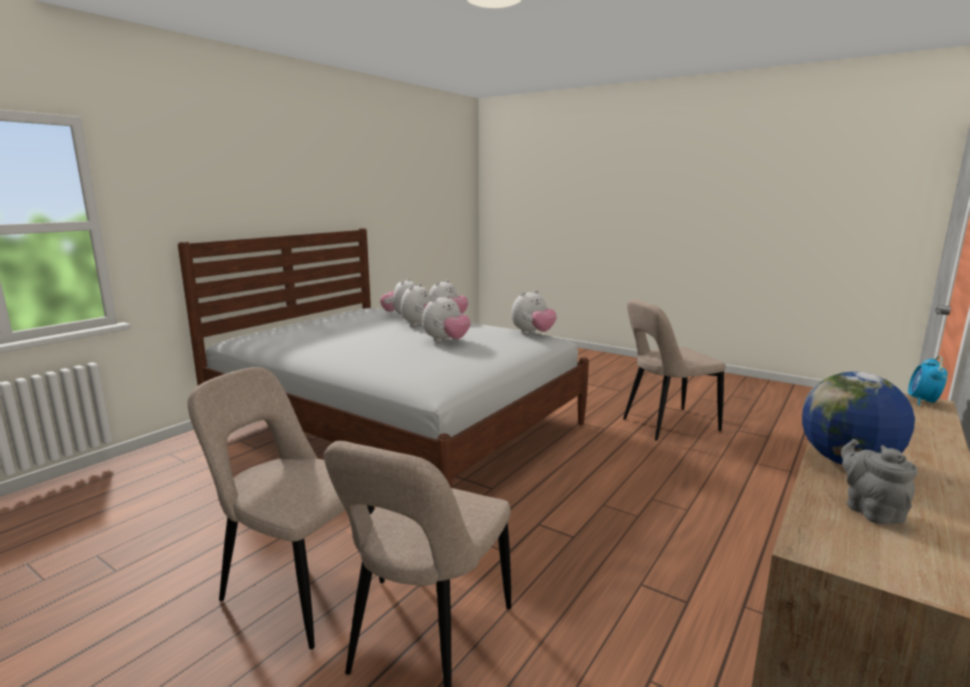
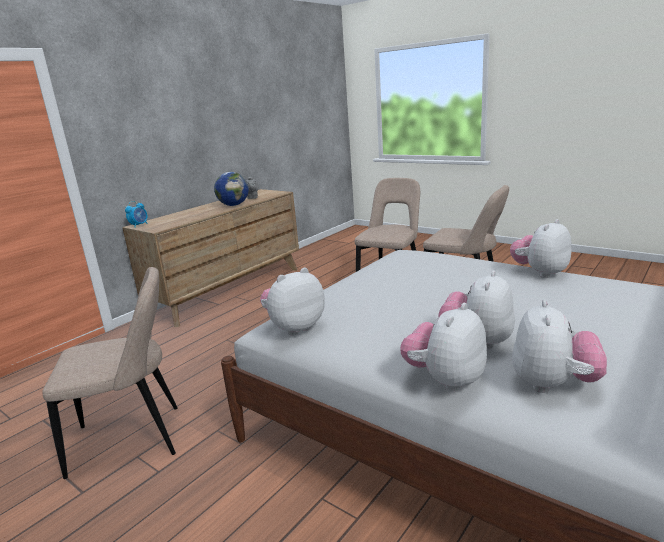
camera: 175 degrees left, 5 degrees up
plush toy [422,294,471,342] -> plush toy moved to [510,219,572,278]

